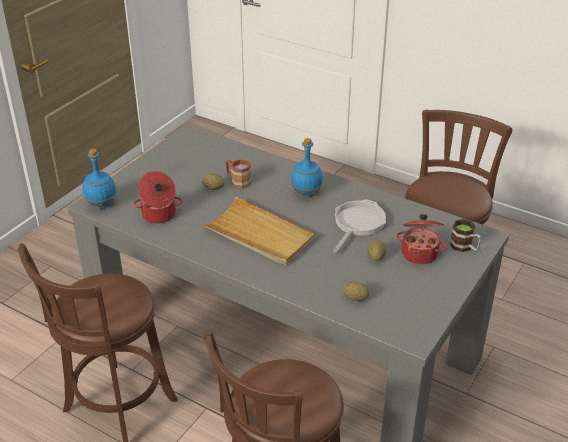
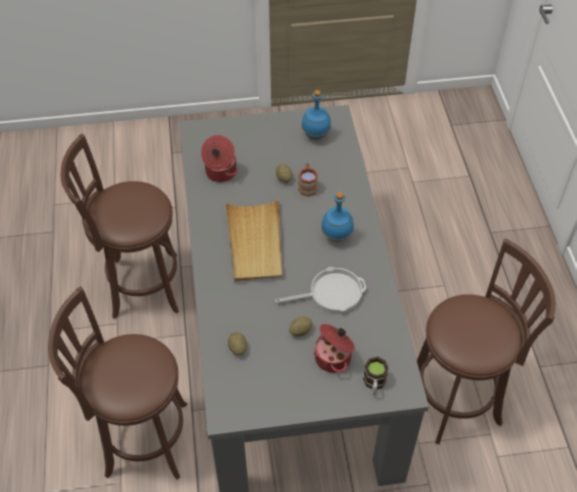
camera: 50 degrees right, 15 degrees up
blue bottle [83,149,116,209] -> blue bottle moved to [301,90,331,140]

